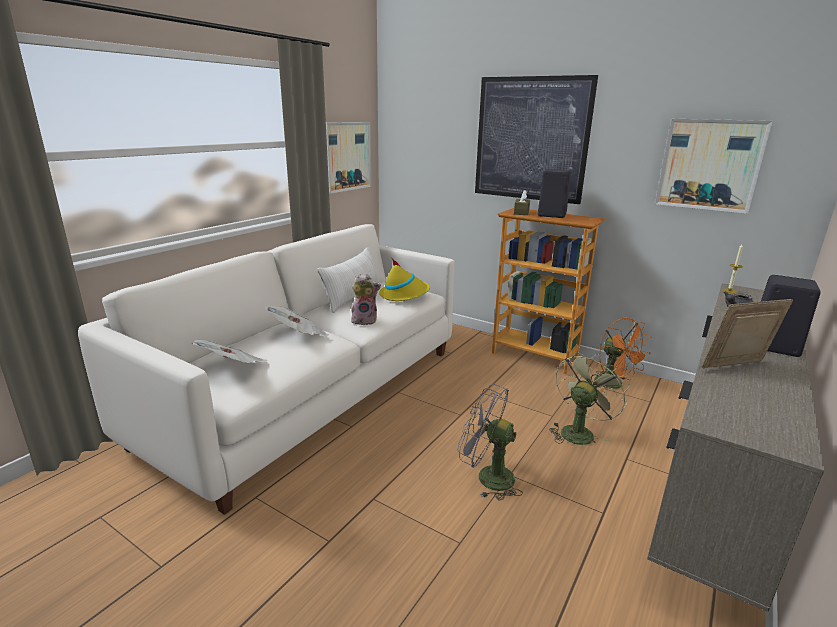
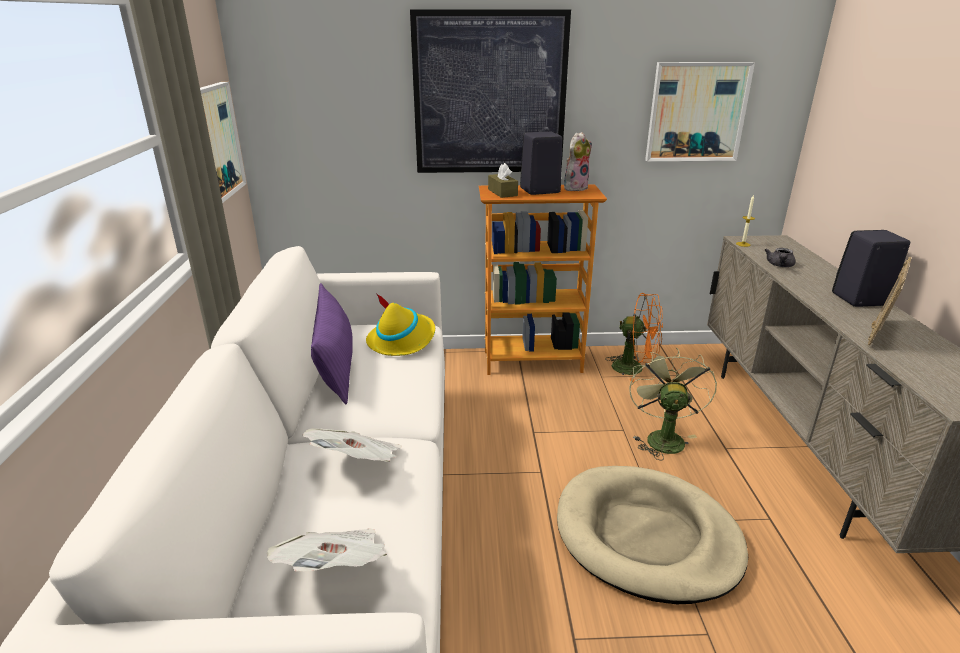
camera: 35 degrees left, 5 degrees up
white pillow [317,247,380,313] -> purple pillow [311,283,353,404]
plush toy [351,274,381,325] -> plush toy moved to [564,132,592,191]
grey fan [458,384,523,501] -> beige dog bed [557,466,748,604]

